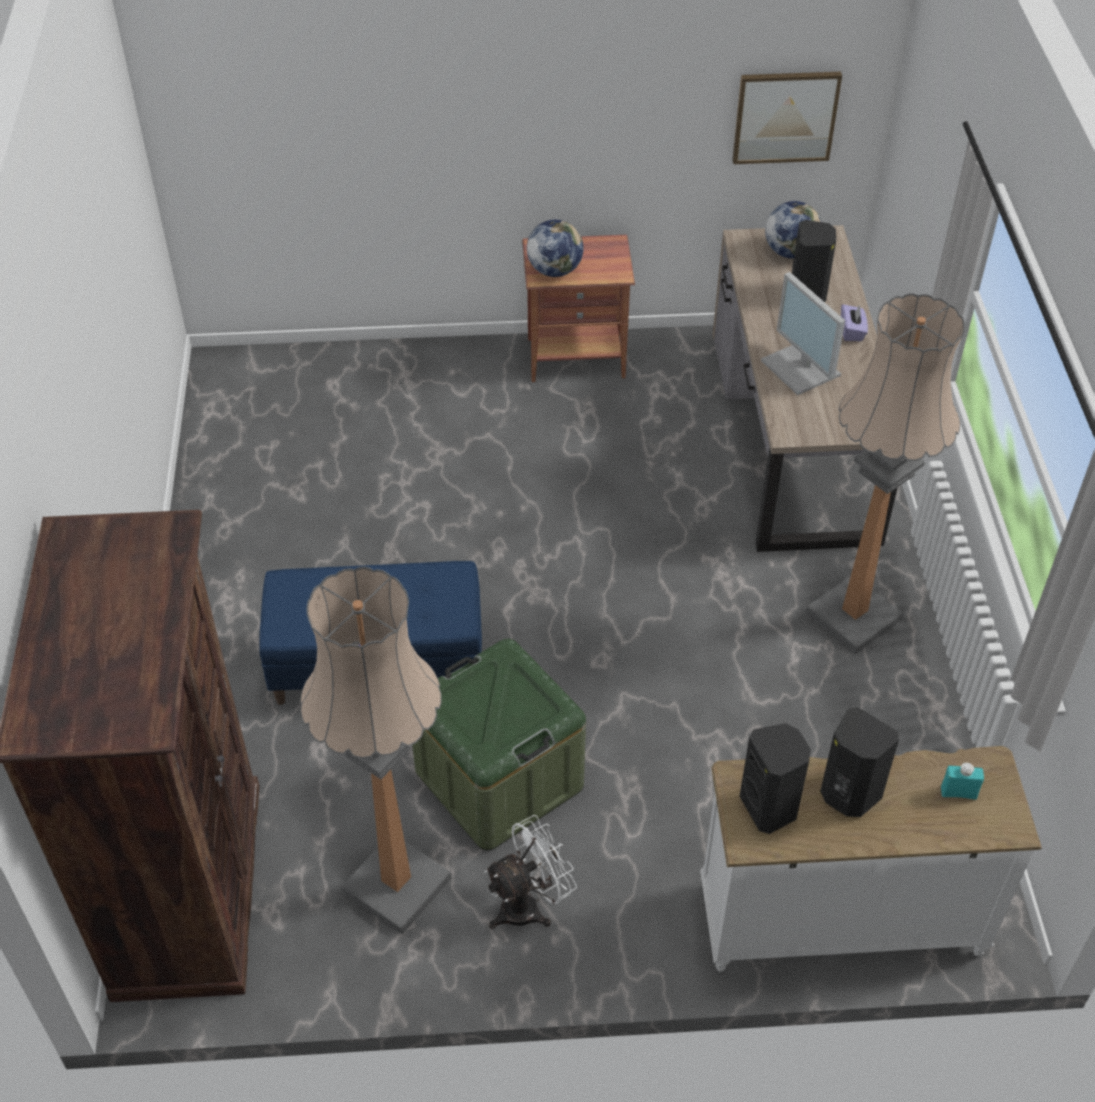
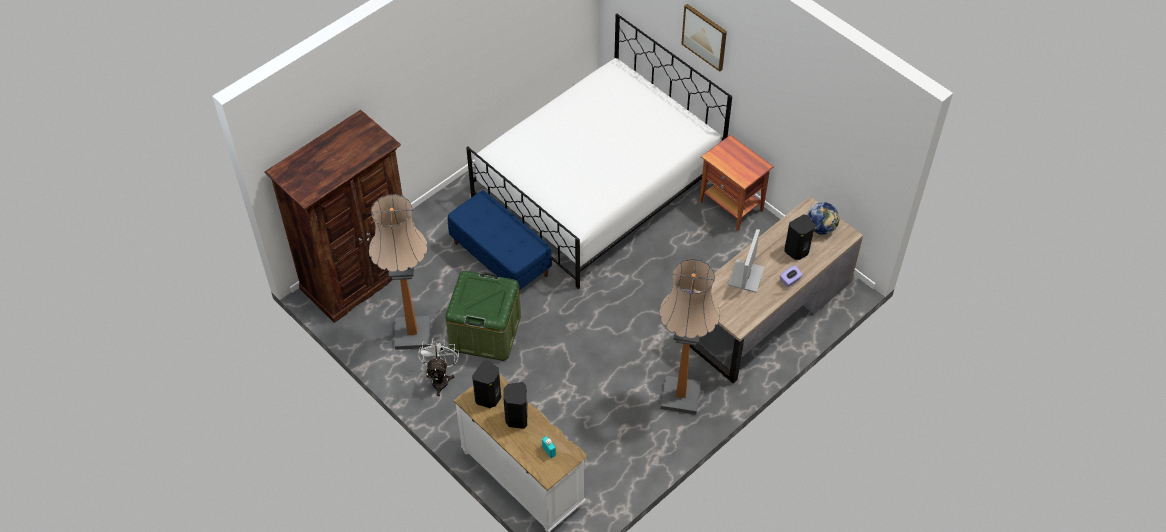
camera: 50 degrees right, 5 degrees up
white fan [484,815,577,929] -> white fan turned 105 degrees counterclockwise [418,339,459,396]
globe [527,219,584,277] -> none
picture [732,72,842,164] -> picture moved to [681,4,727,72]
none -> white bed [466,14,732,289]

